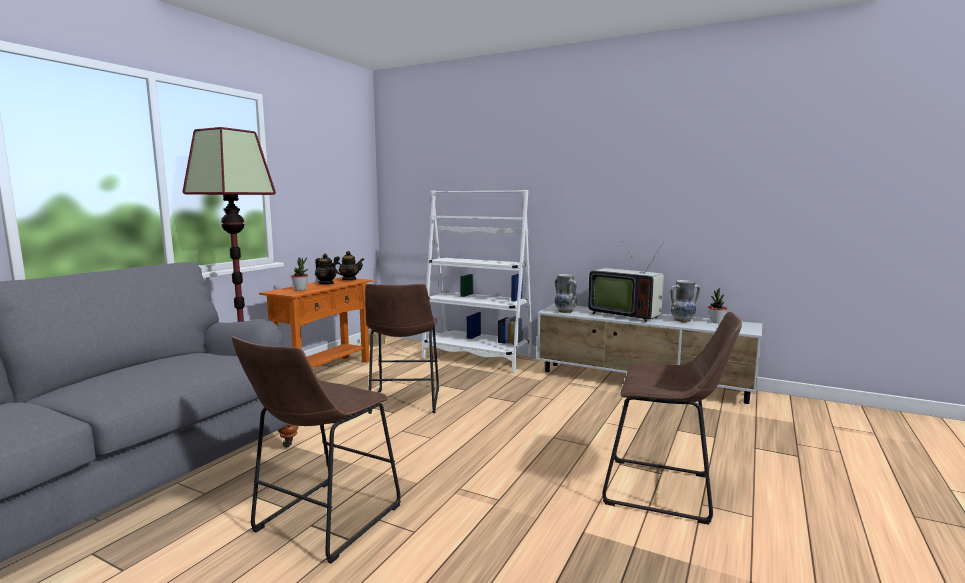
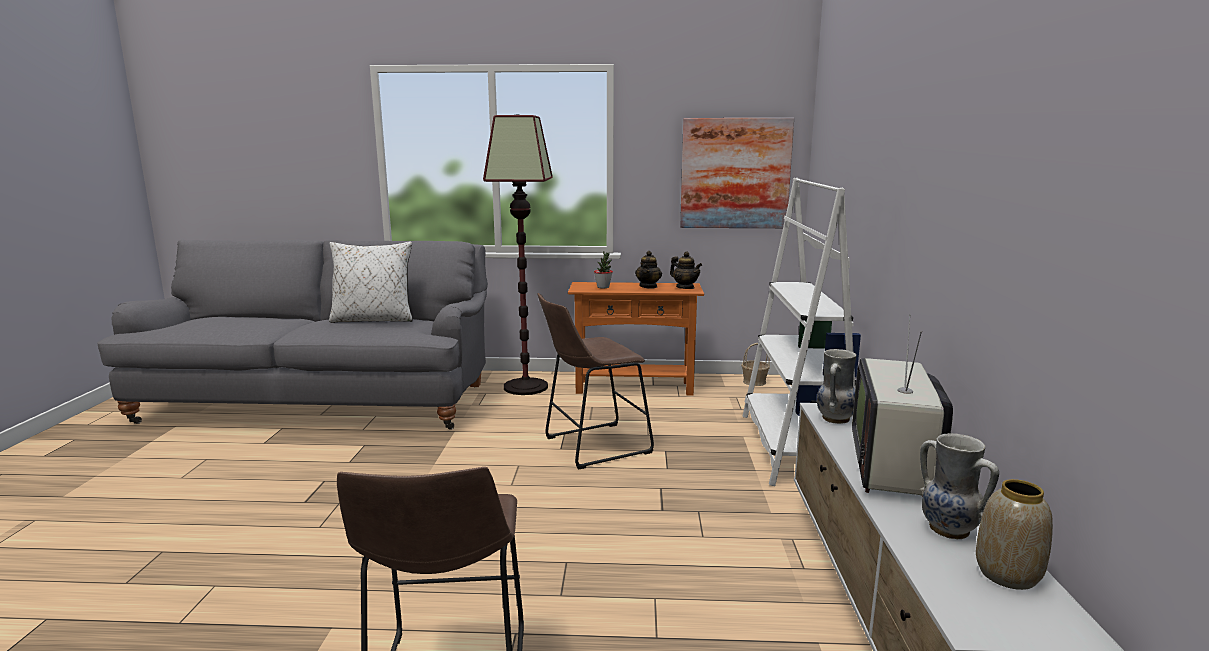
camera: 65 degrees right, 5 degrees up
brown stool [231,336,401,564] -> none
potted plant [708,288,727,323] -> vase [976,479,1053,590]
none -> white pillow [329,242,413,323]
none -> picture [680,118,794,228]

